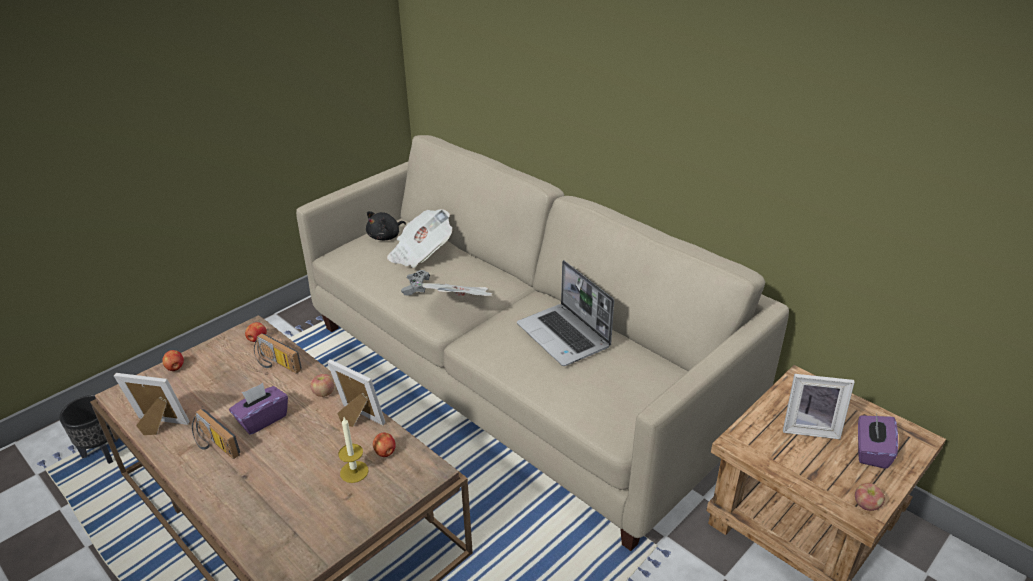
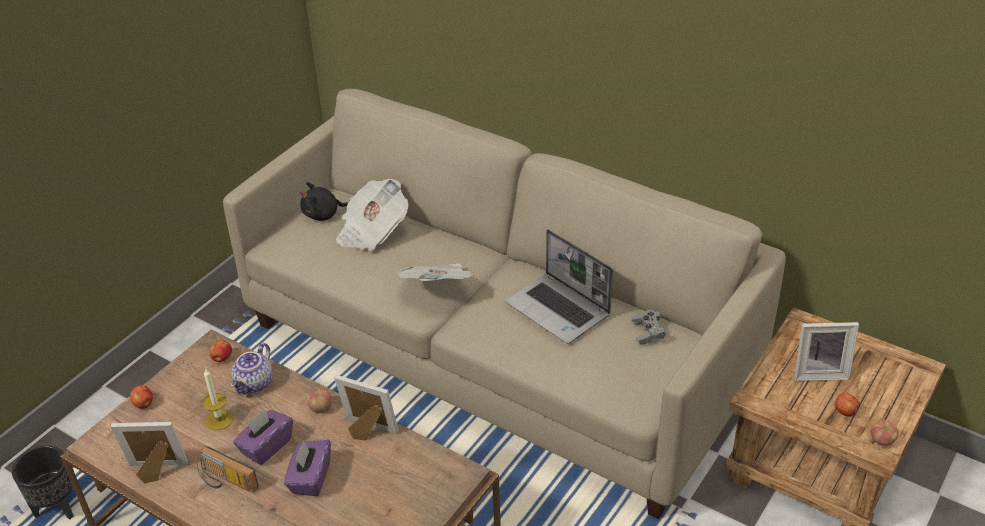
camera: 10 degrees left, 5 degrees up
radio [254,333,302,373] -> teapot [230,343,273,394]
candle [338,418,369,483] -> candle moved to [203,369,233,430]
black plush toy [366,211,406,240] -> black plush toy turned 45 degrees clockwise [300,182,348,221]
apple [373,433,396,457] -> apple moved to [835,393,859,417]
grey game controller [401,270,430,296] -> grey game controller moved to [631,310,666,344]
purple tissue box [858,415,898,469] -> purple tissue box moved to [284,440,331,496]

